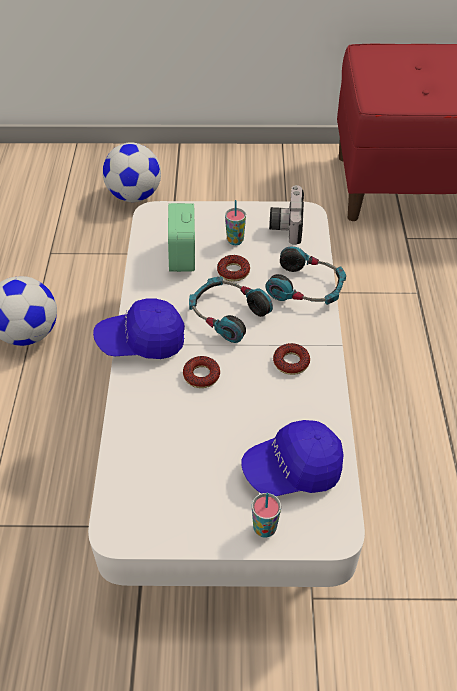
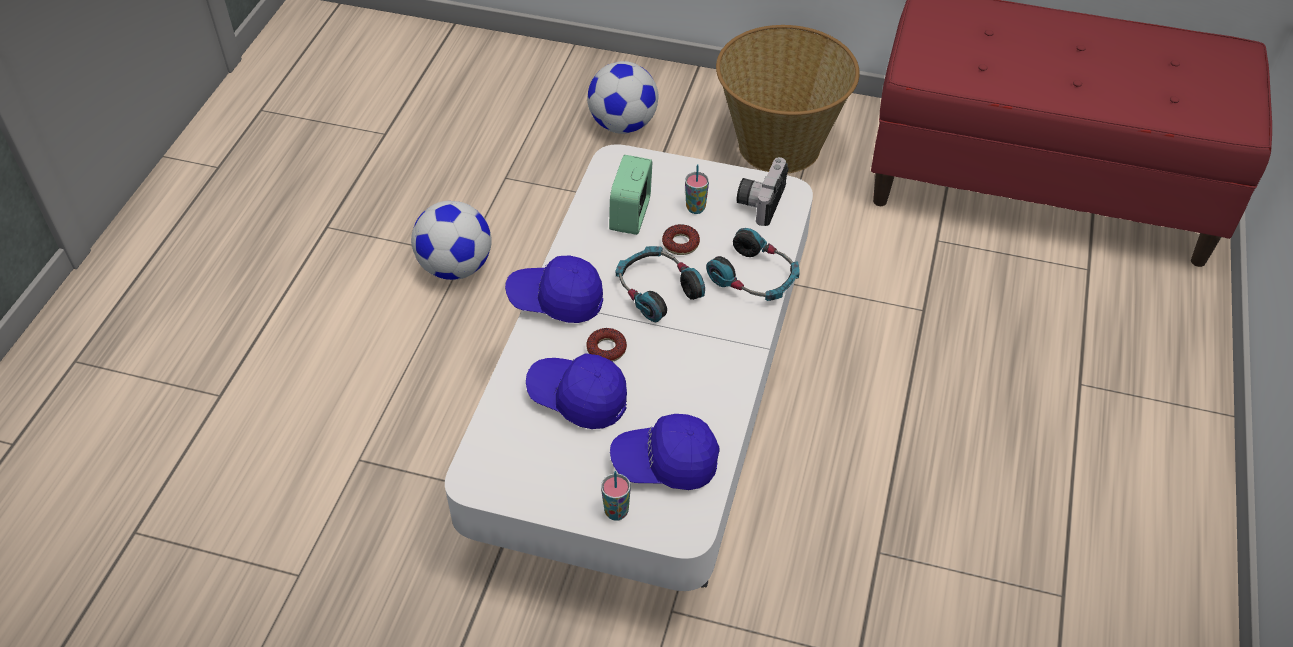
camera: 15 degrees right, 0 degrees up
donut [273,343,310,375] -> none
none -> blue cap [526,353,627,429]
none -> basket [716,25,860,173]

